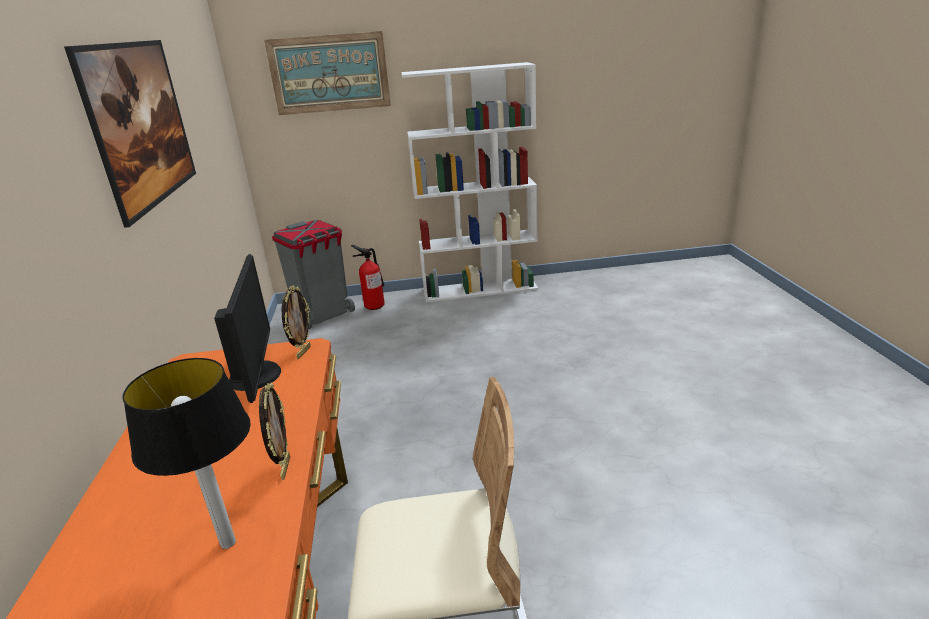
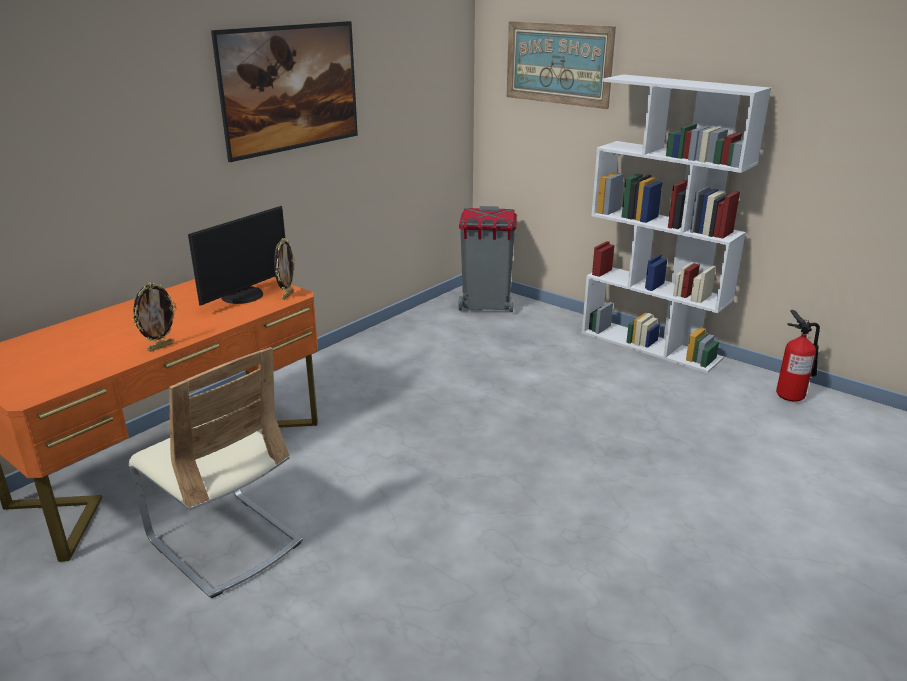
camera: 45 degrees right, 0 degrees up
table lamp [122,358,251,549] -> none
picture frame [282,285,311,359] -> picture frame turned 45 degrees counterclockwise [274,238,295,300]
fire extinguisher [351,245,385,310] -> fire extinguisher moved to [776,310,820,402]

